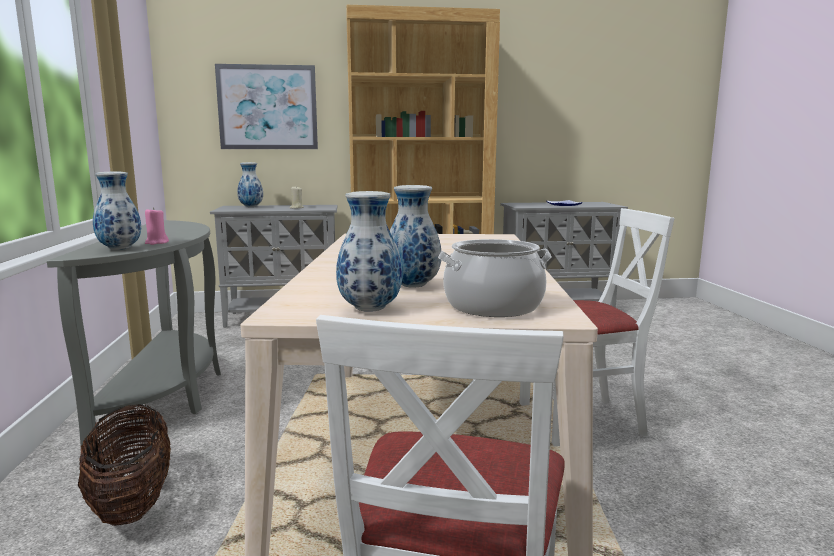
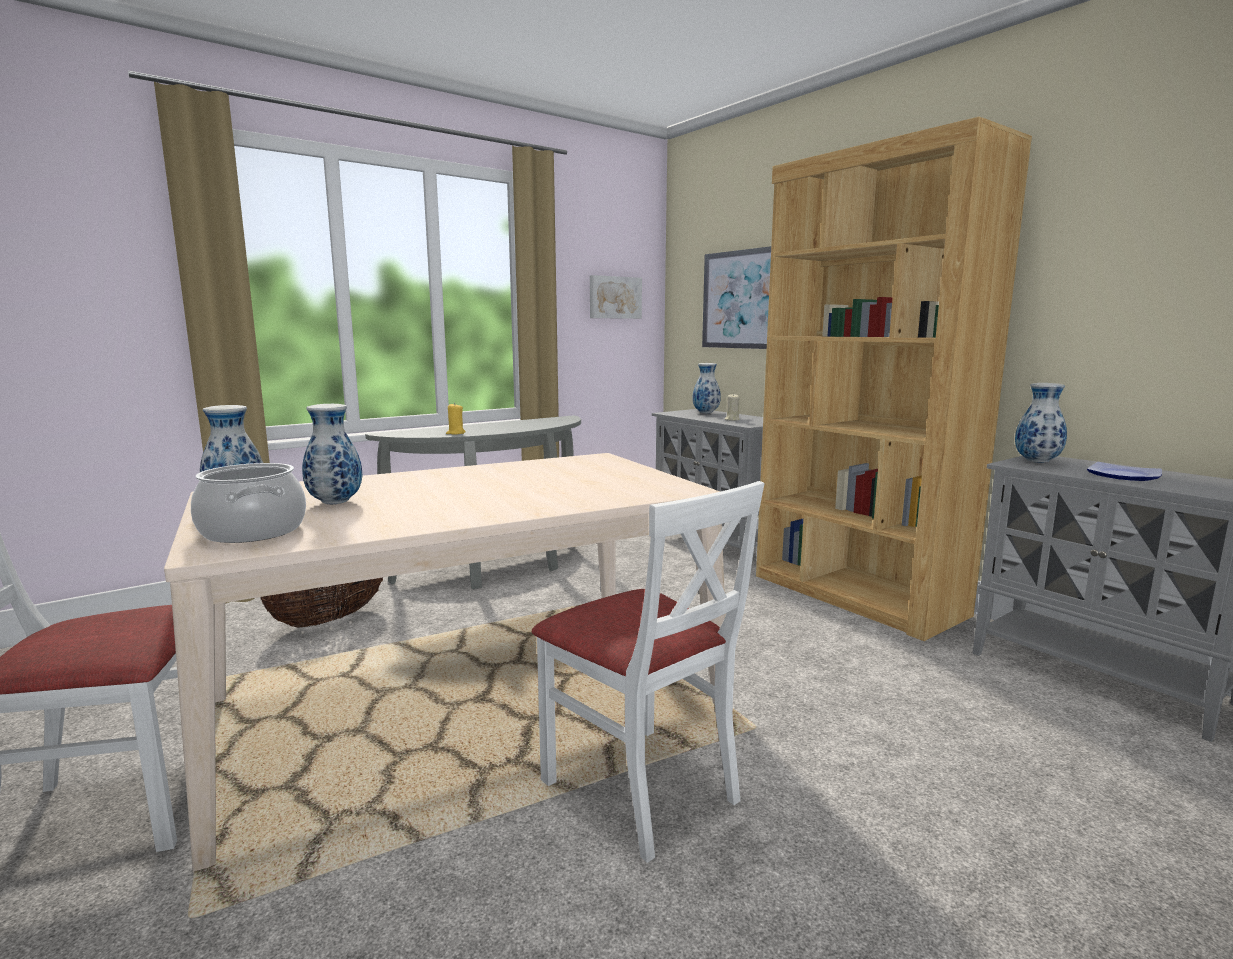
camera: 60 degrees right, 0 degrees up
vase [93,172,141,250] -> vase moved to [1015,383,1067,463]
pink candle [145,207,169,245] -> yellow candle [446,403,466,434]
none -> picture [590,275,642,319]

